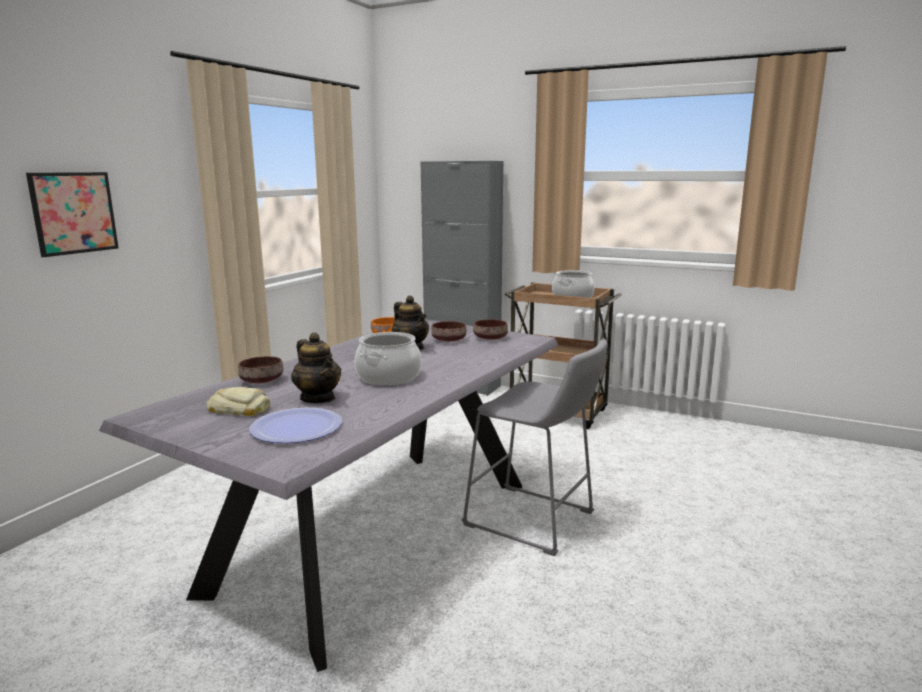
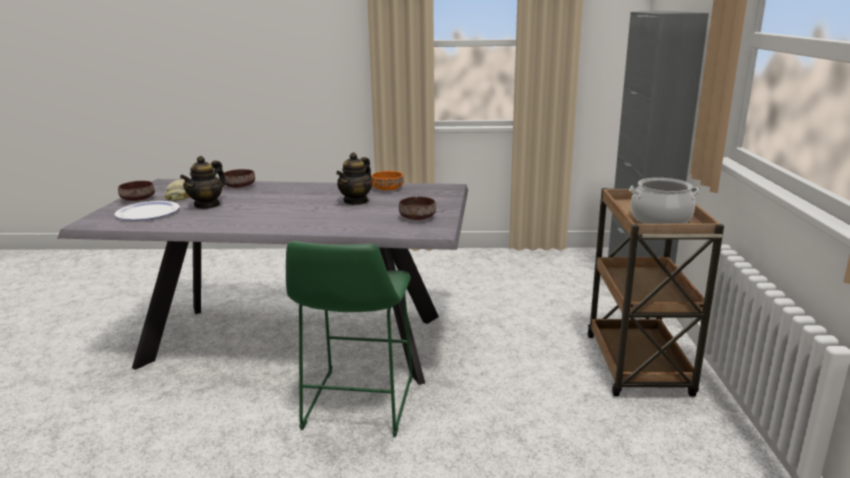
camera: 65 degrees right, 5 degrees up
picture [26,172,118,257] -> none
cooking pot [355,332,421,386] -> none
brown bowl [431,321,466,342] -> brown bowl moved to [118,181,155,201]
grey stool [462,339,608,556] -> green stool [286,241,413,437]

